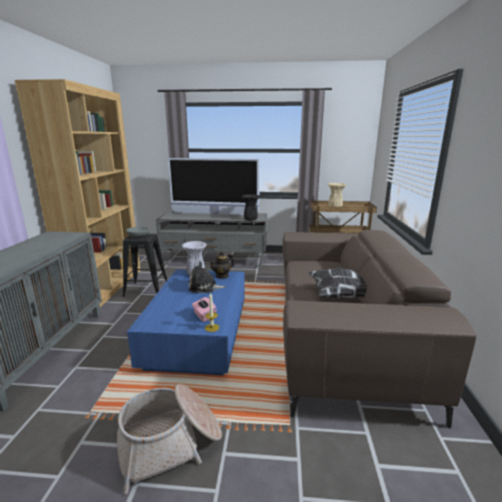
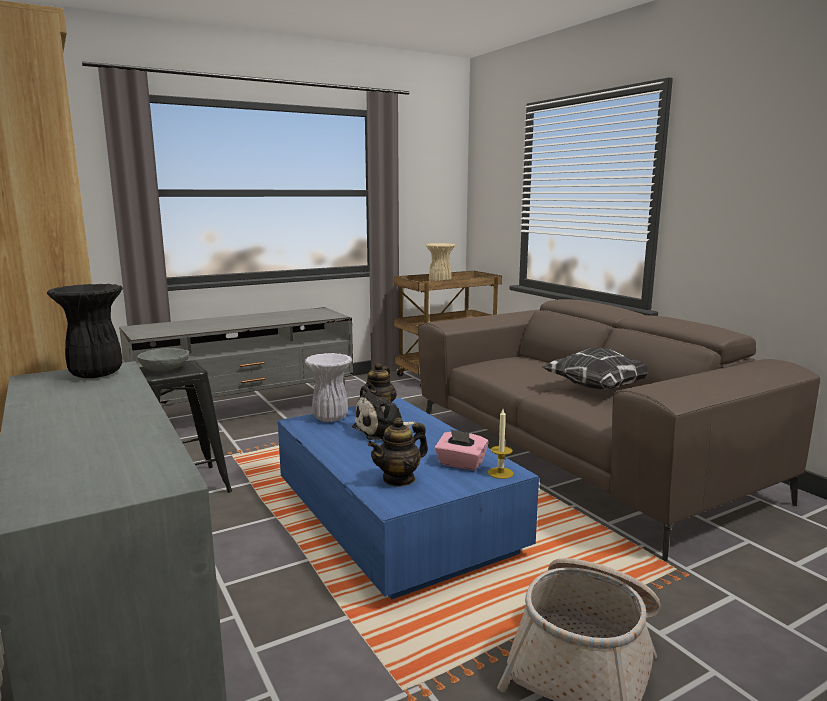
camera: 35 degrees left, 5 degrees down
television [167,158,260,215] -> none
black vase [242,194,260,221] -> black vase moved to [47,284,123,378]
none -> teapot [368,417,428,487]

